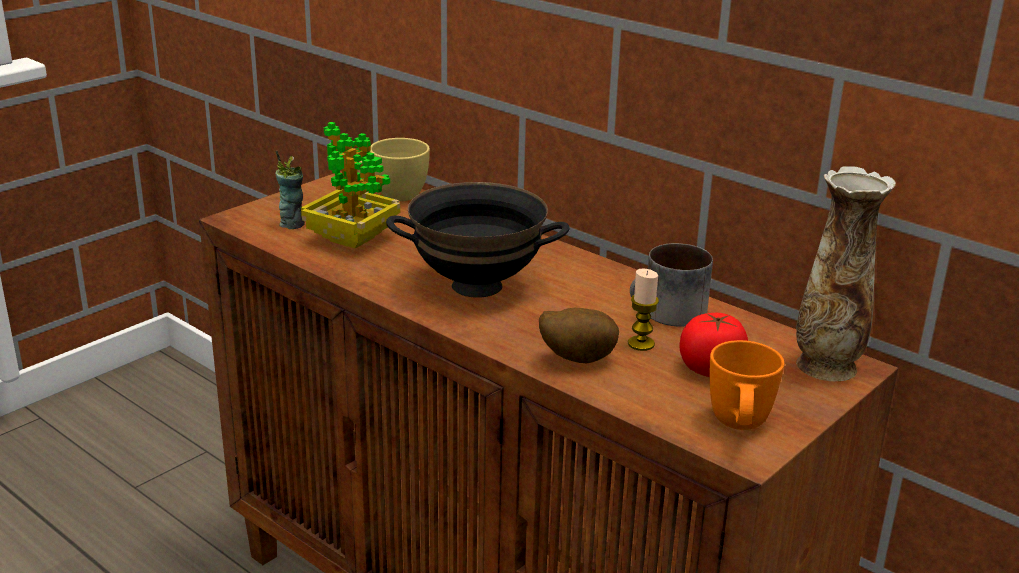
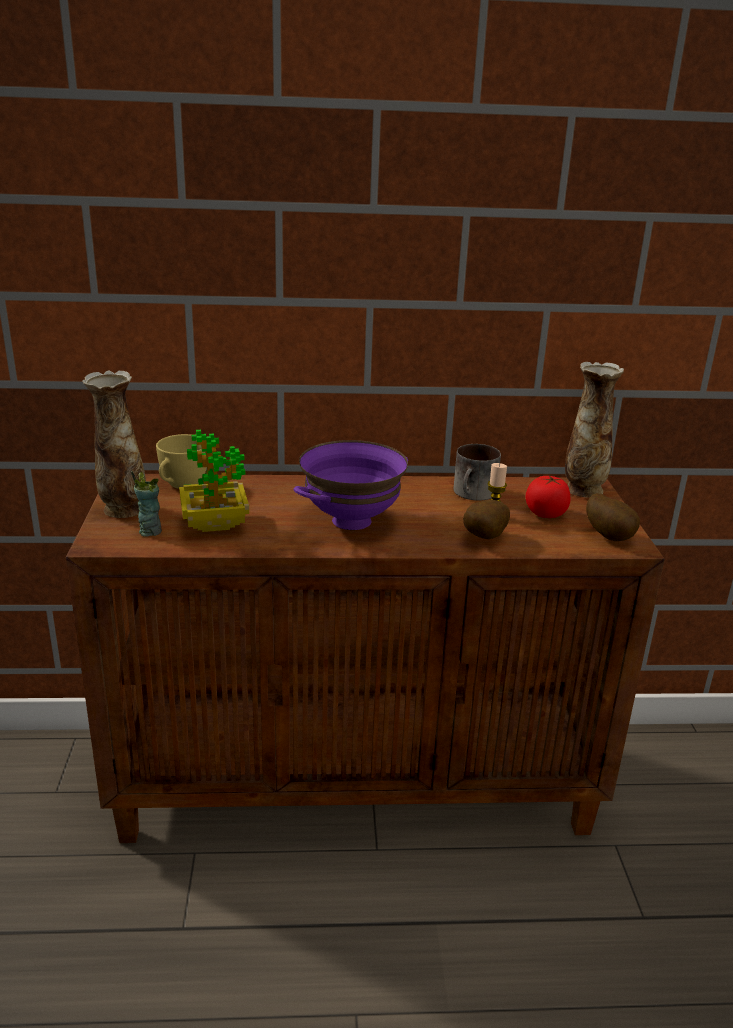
camera: 45 degrees left, 0 degrees up
black bowl [386,182,570,298] -> purple bowl [294,440,408,530]
orange mug [710,340,784,430] -> potato [586,493,640,541]
none -> vase [82,370,146,518]

